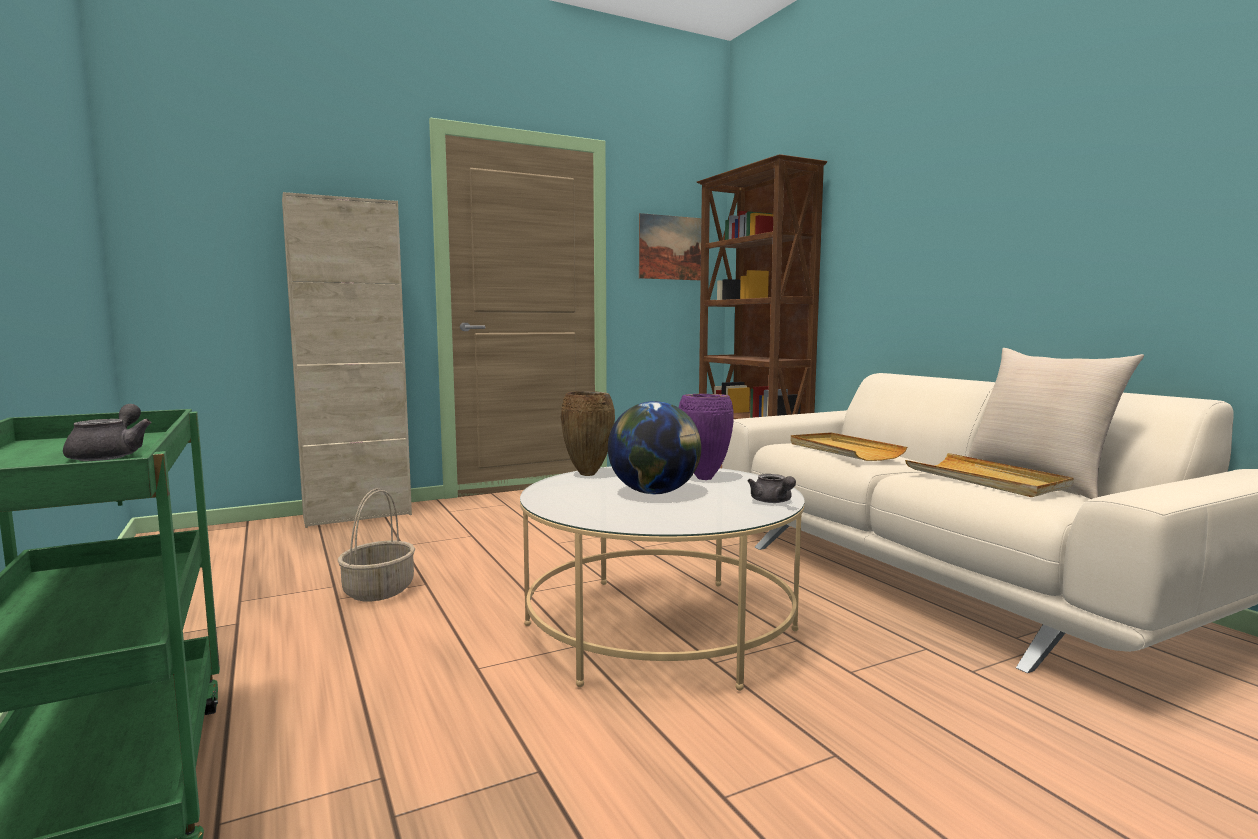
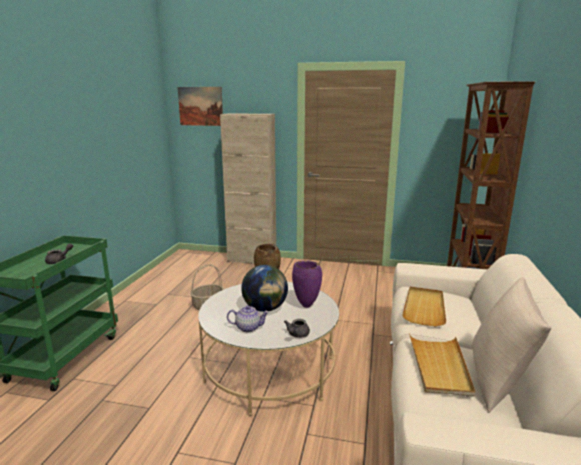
camera: 40 degrees right, 10 degrees up
picture [639,213,701,280] -> picture moved to [178,87,223,126]
none -> teapot [227,306,269,332]

